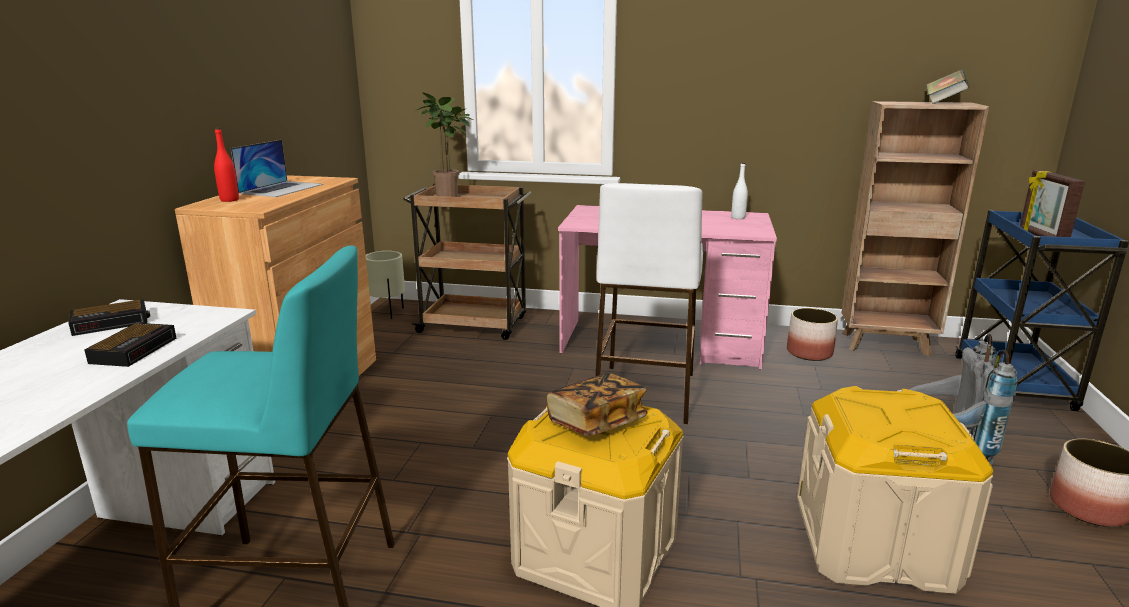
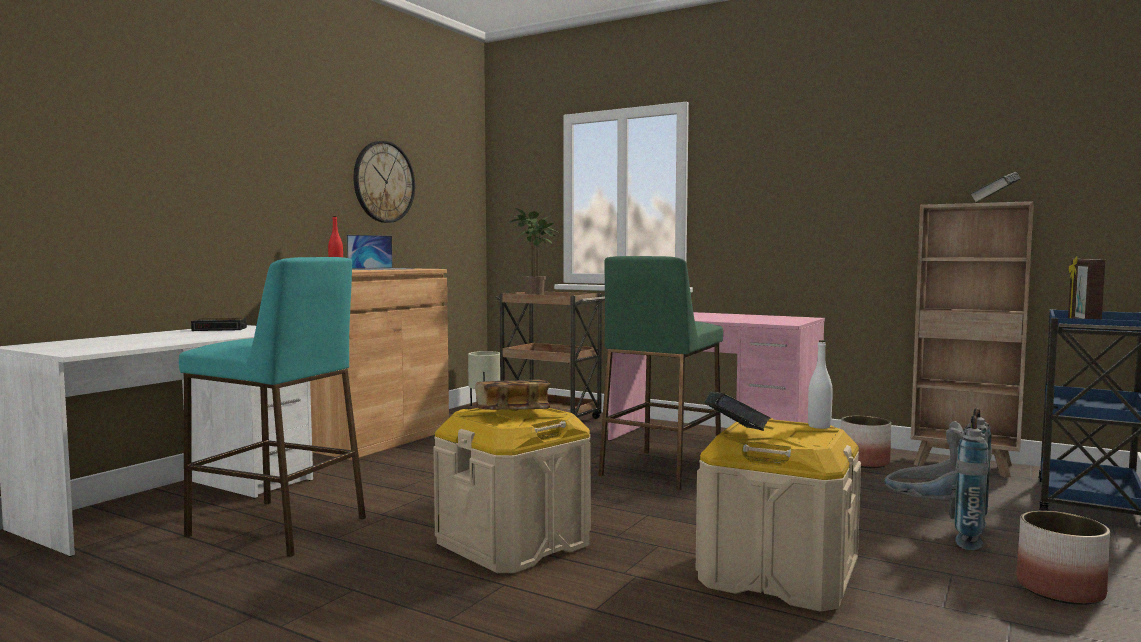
camera: 20 degrees right, 15 degrees down
alarm clock [84,323,176,367] -> none
white stool [595,183,703,424] -> green stool [598,256,723,490]
white bottle [731,162,748,219] -> white bottle moved to [808,340,833,429]
none -> wall clock [353,141,415,223]
none -> book [705,392,771,431]

